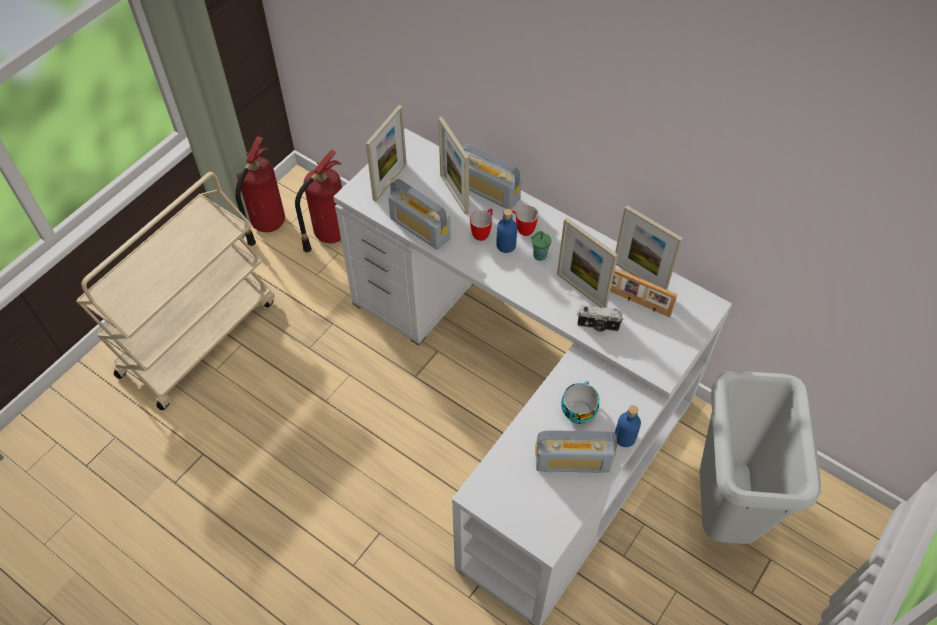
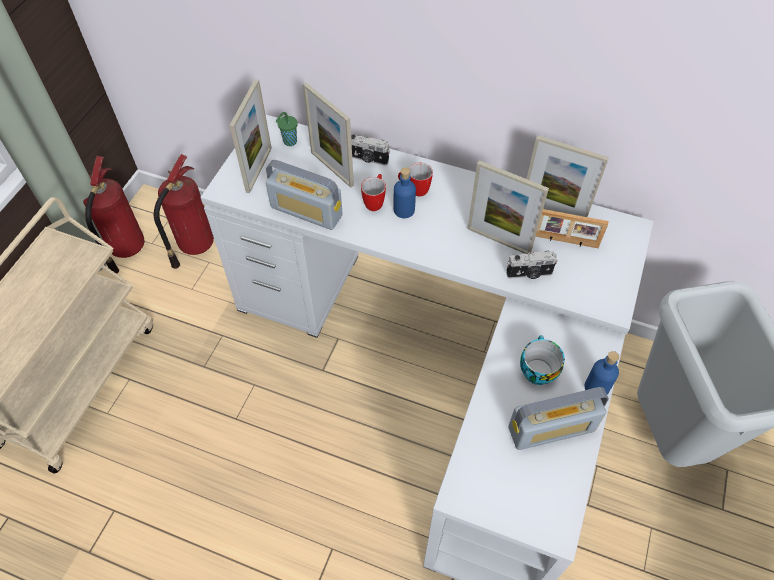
camera: 15 degrees left, 0 degrees up
radio [463,144,522,209] -> camera [351,134,390,166]
green cup [531,231,551,261] -> green cup moved to [276,112,298,146]

